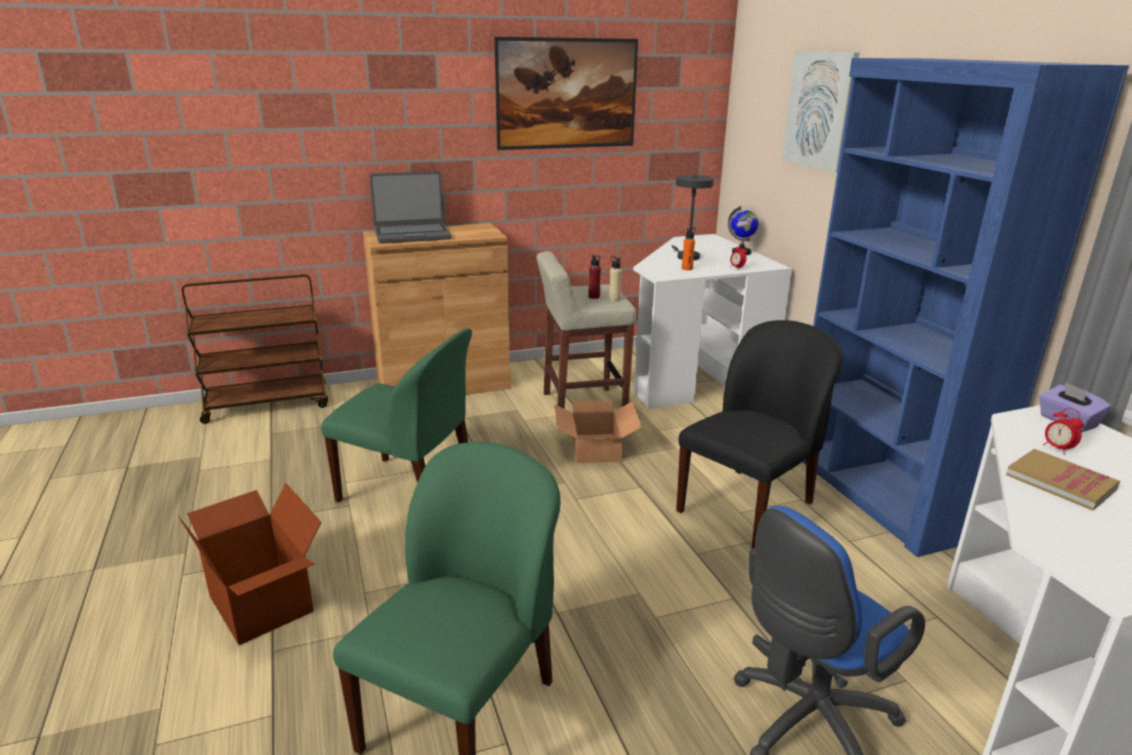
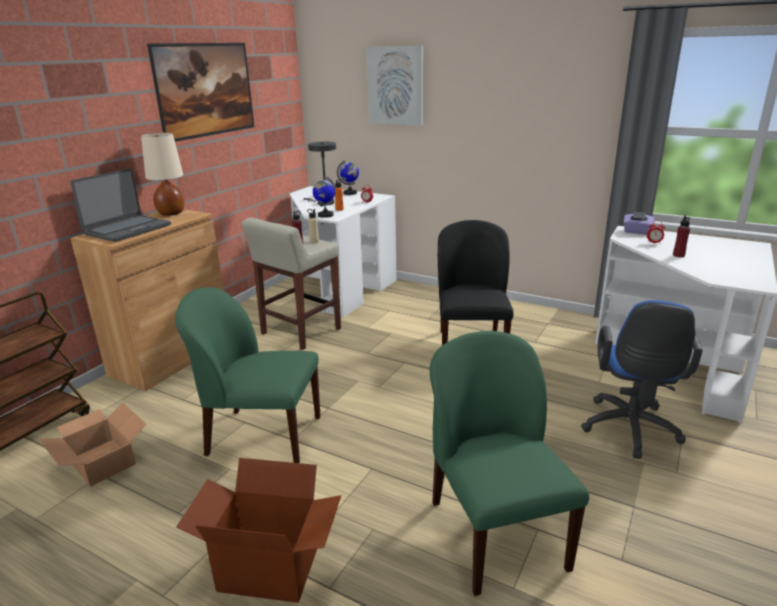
camera: 40 degrees left, 0 degrees up
green chair [321,328,472,502] -> green chair turned 150 degrees counterclockwise [175,287,321,463]
cardboard box [554,400,642,463] -> cardboard box moved to [38,402,147,487]
blue bookcase [803,58,1129,557] -> none
book [1006,449,1120,511] -> red bottle [673,215,690,257]
none -> beige table lamp [141,133,185,216]
none -> globe [313,177,335,218]

